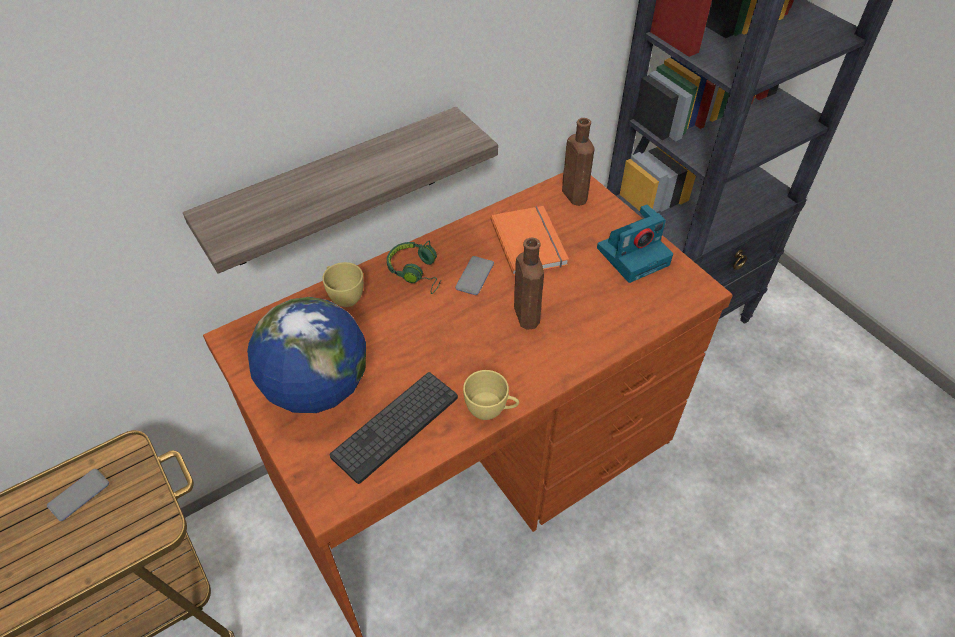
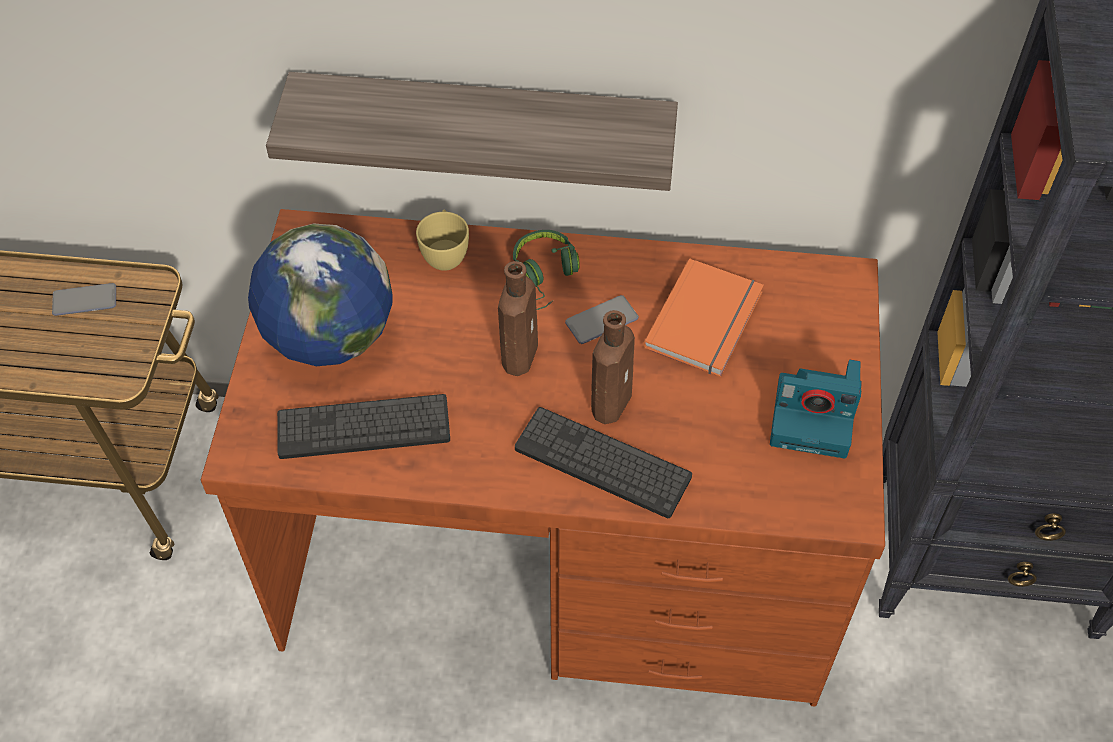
camera: 40 degrees right, 5 degrees up
yellow cup [463,370,519,420] -> none
brown bottle [562,118,594,206] -> brown bottle moved to [498,261,538,376]
none -> keyboard [515,407,692,518]

